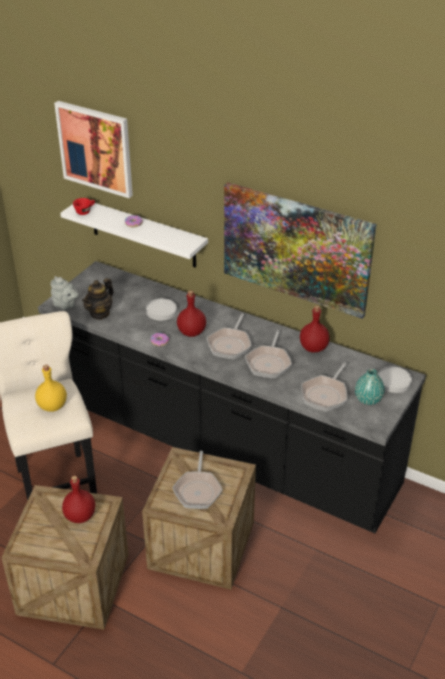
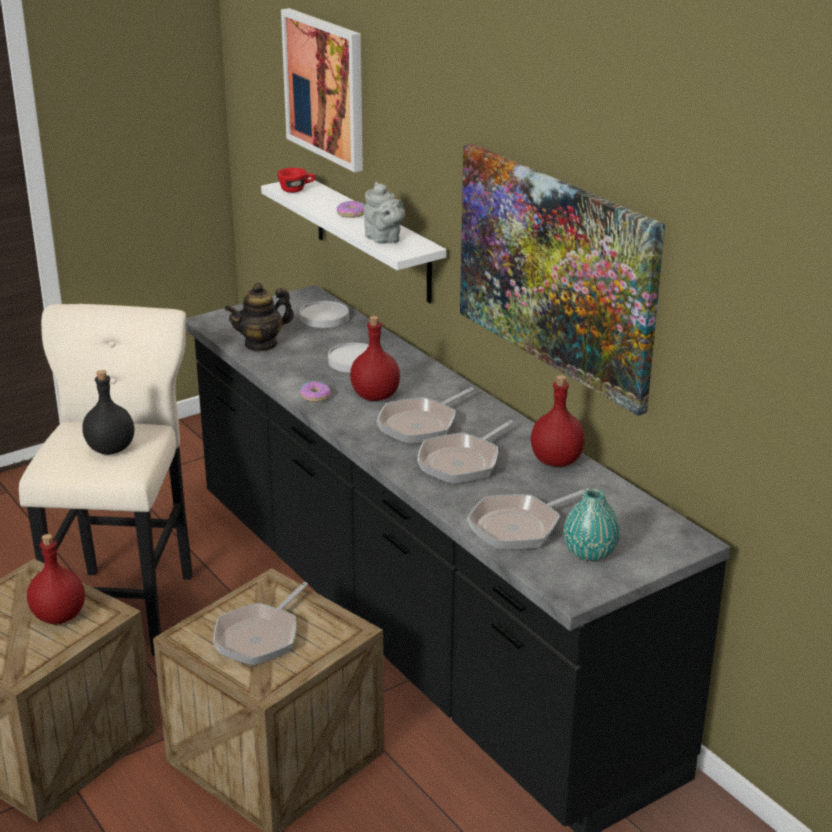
camera: 25 degrees right, 10 degrees down
yellow bottle [35,365,67,412] -> black bottle [82,370,134,455]
grey teapot [50,276,79,310] -> grey teapot moved to [364,182,405,244]
white plate [378,367,412,393] -> white plate moved to [300,301,349,328]

